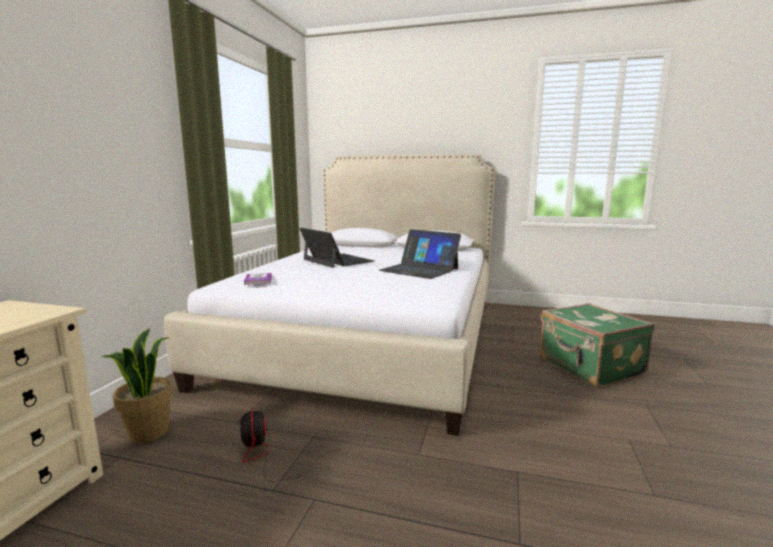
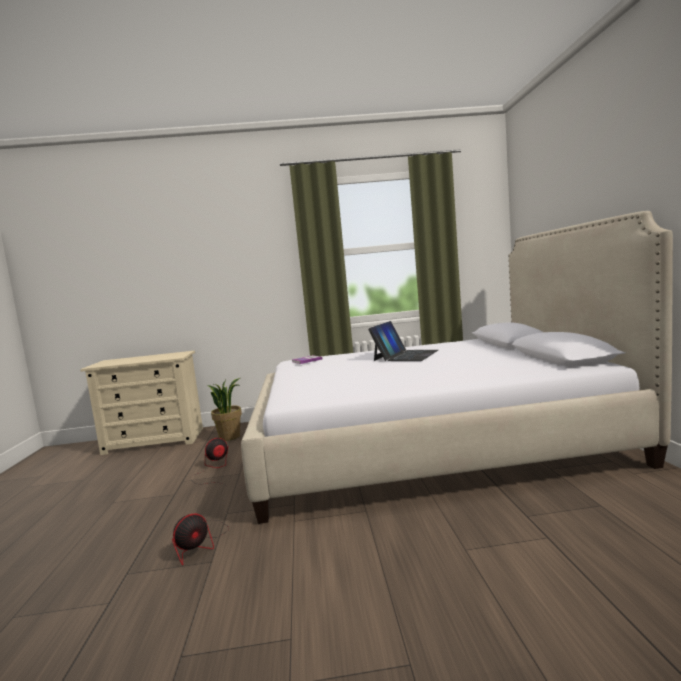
camera: 70 degrees right, 5 degrees down
laptop [379,229,461,279] -> none
green suitcase [540,303,655,388] -> none
none -> fan [172,514,229,565]

